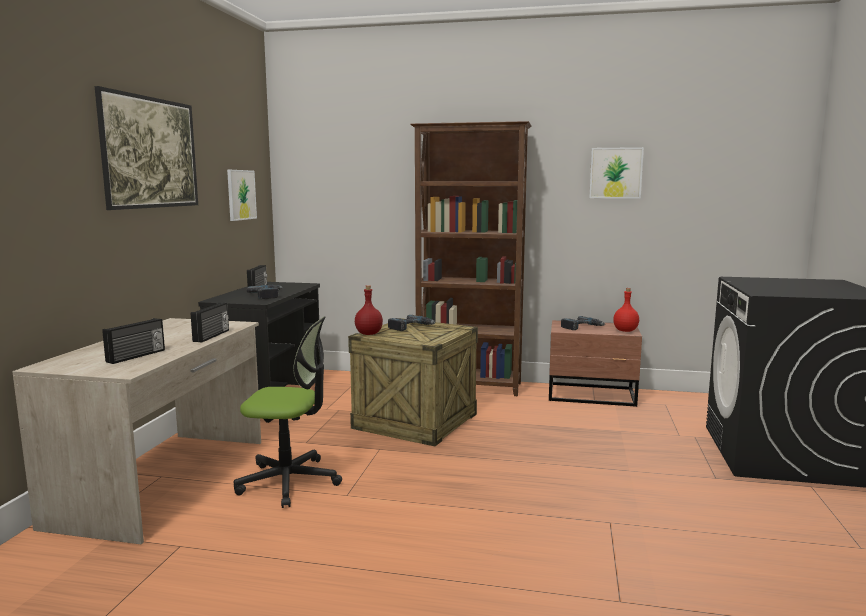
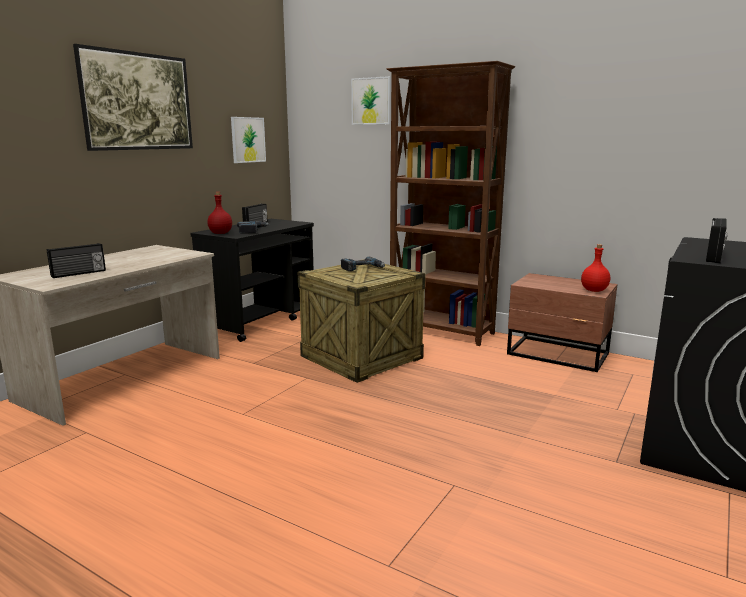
camera: 20 degrees right, 5 degrees up
radio [191,303,229,342] -> radio moved to [706,218,728,263]
office chair [234,316,342,508] -> none
red bottle [355,285,383,335] -> red bottle moved to [207,192,232,234]
power drill [561,316,605,330] -> none
picture [589,147,644,199] -> picture moved to [351,76,391,125]

